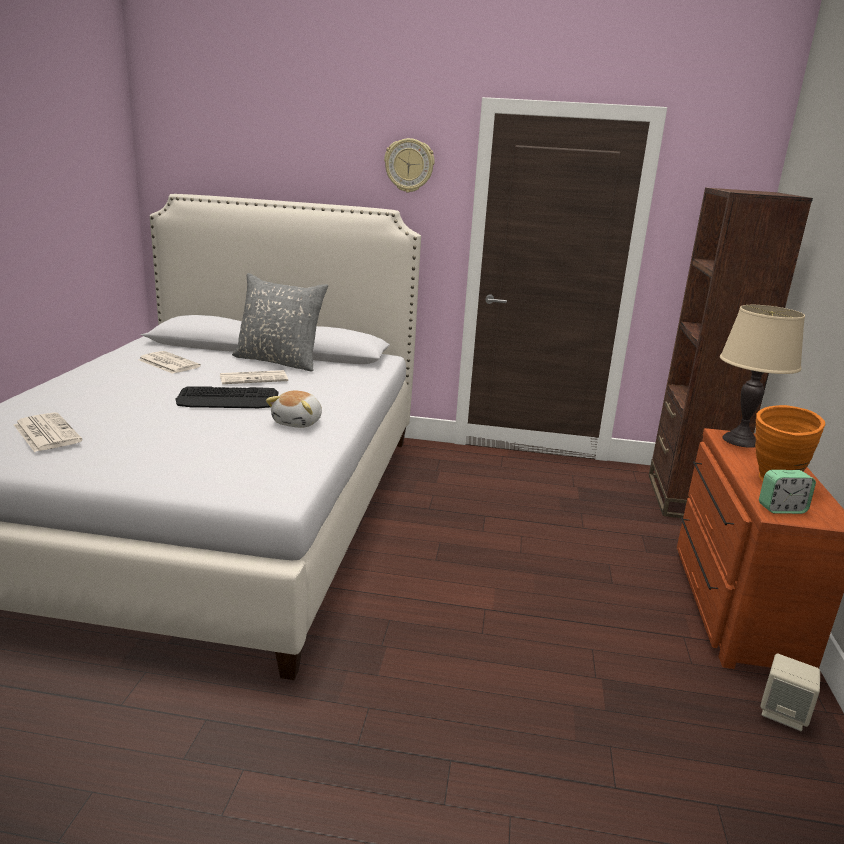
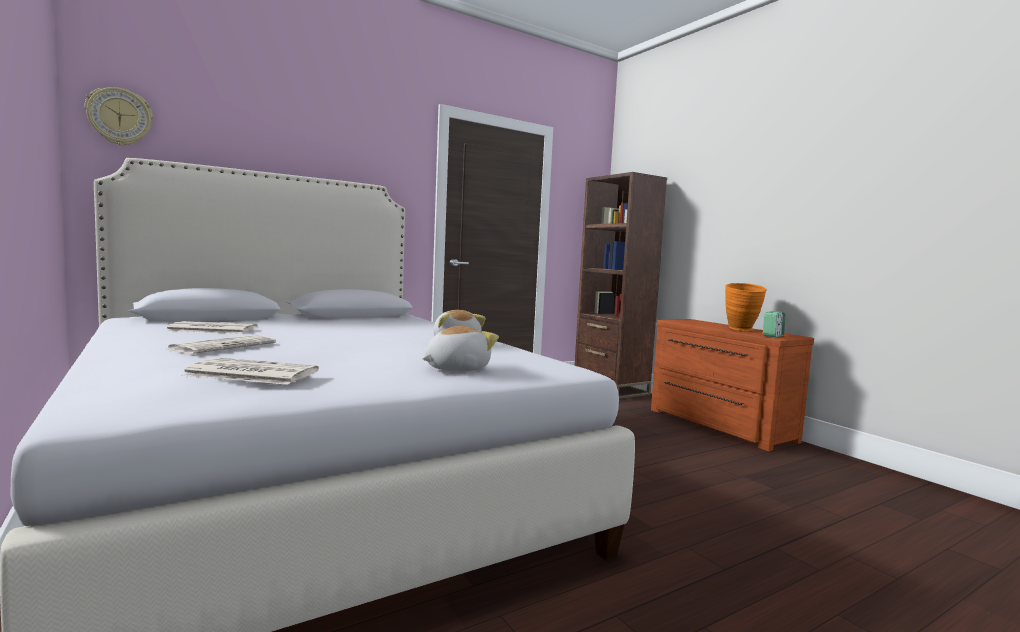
camera: 40 degrees left, 15 degrees down
keyboard [175,386,278,409] -> none
newspaper [220,370,288,384] -> newspaper moved to [168,335,276,354]
grey pillow [232,273,328,372] -> none
wall clock [384,138,435,193] -> wall clock moved to [85,87,153,146]
beige table lamp [720,305,805,448] -> none
beige speaker [761,654,820,731] -> none
none -> plush toy [422,326,499,371]

